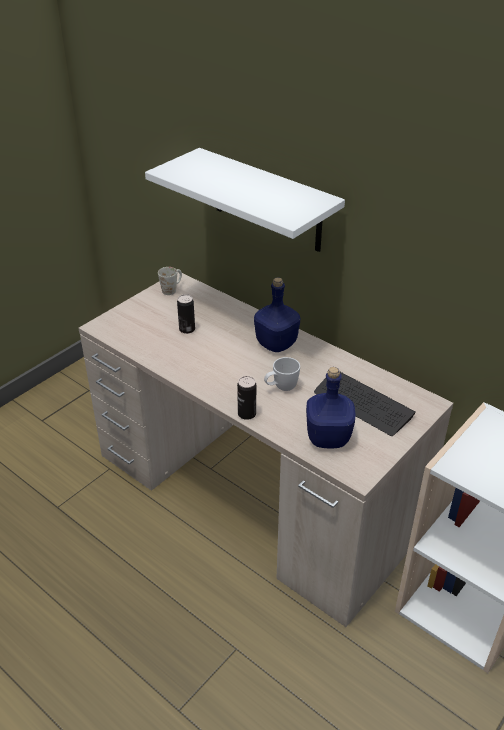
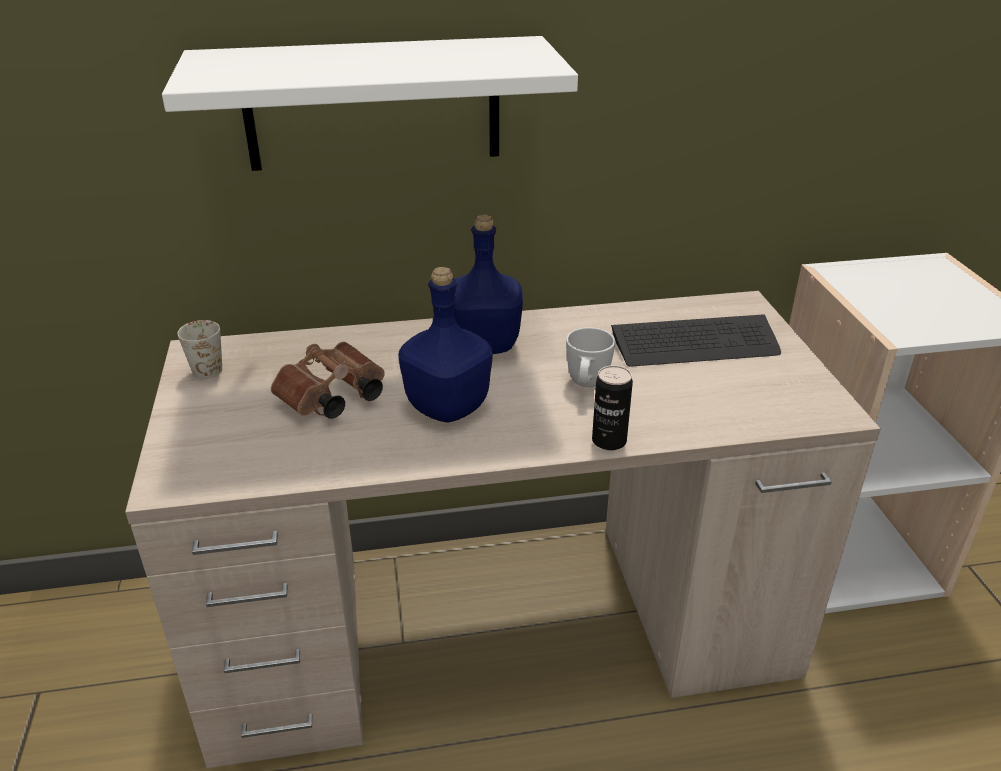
camera: 50 degrees left, 5 degrees down
can [177,294,195,334] -> brown binoculars [271,342,385,419]
blue bottle [306,367,355,449] -> blue bottle moved to [398,267,493,423]

